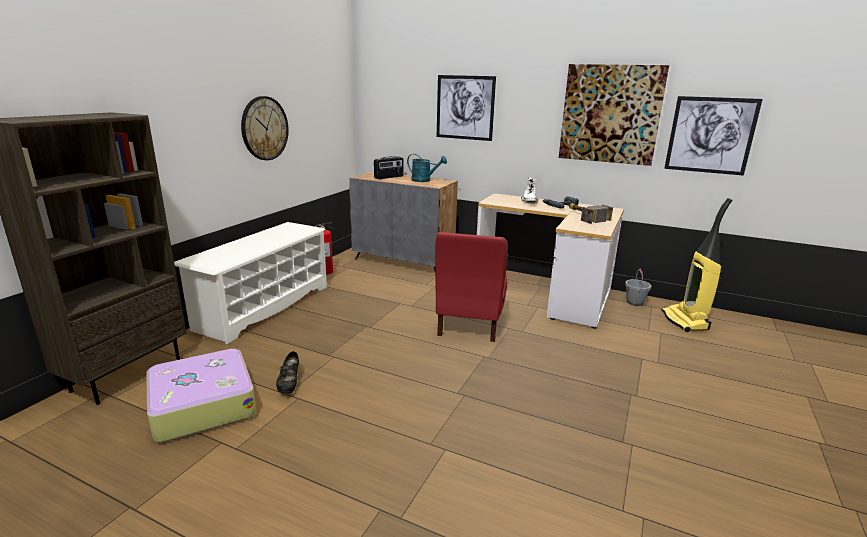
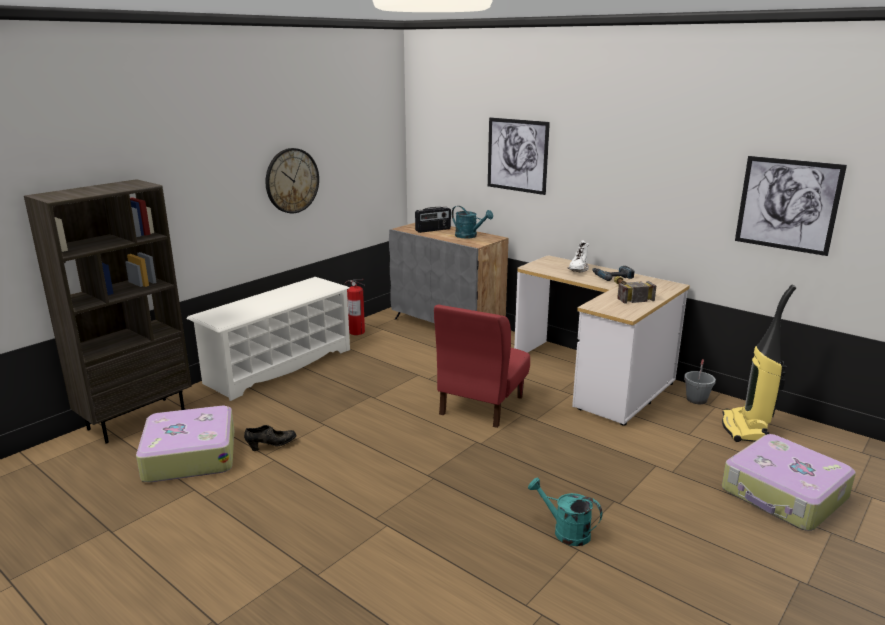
camera: 15 degrees right, 0 degrees up
black shoe [276,351,299,394] -> black shoe turned 120 degrees counterclockwise [244,425,297,451]
picture [559,64,669,166] -> none
none -> turquoise watering can [528,478,602,546]
none -> suitcase [722,434,856,531]

